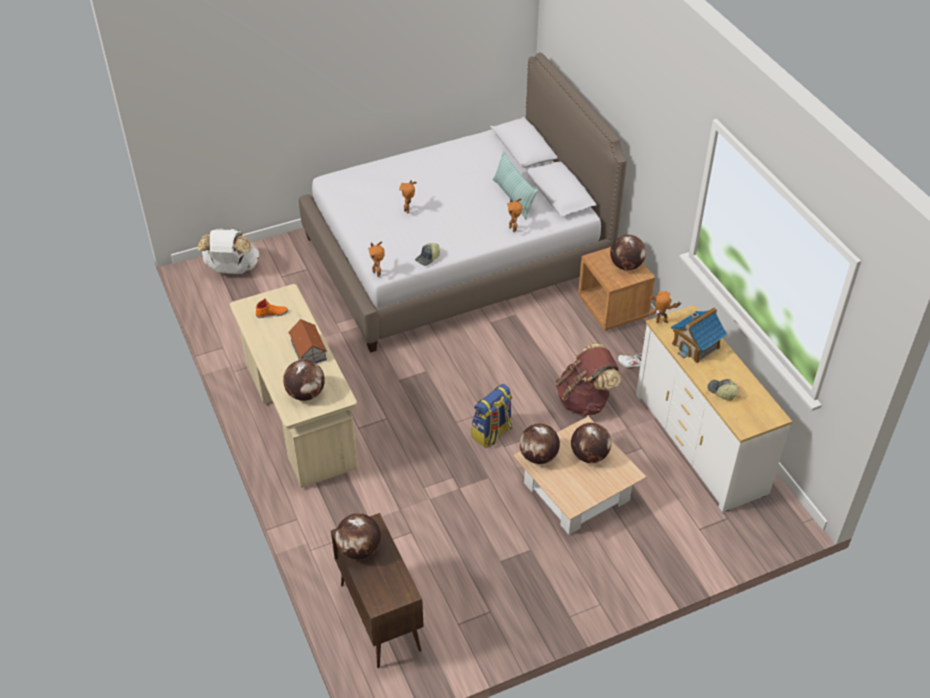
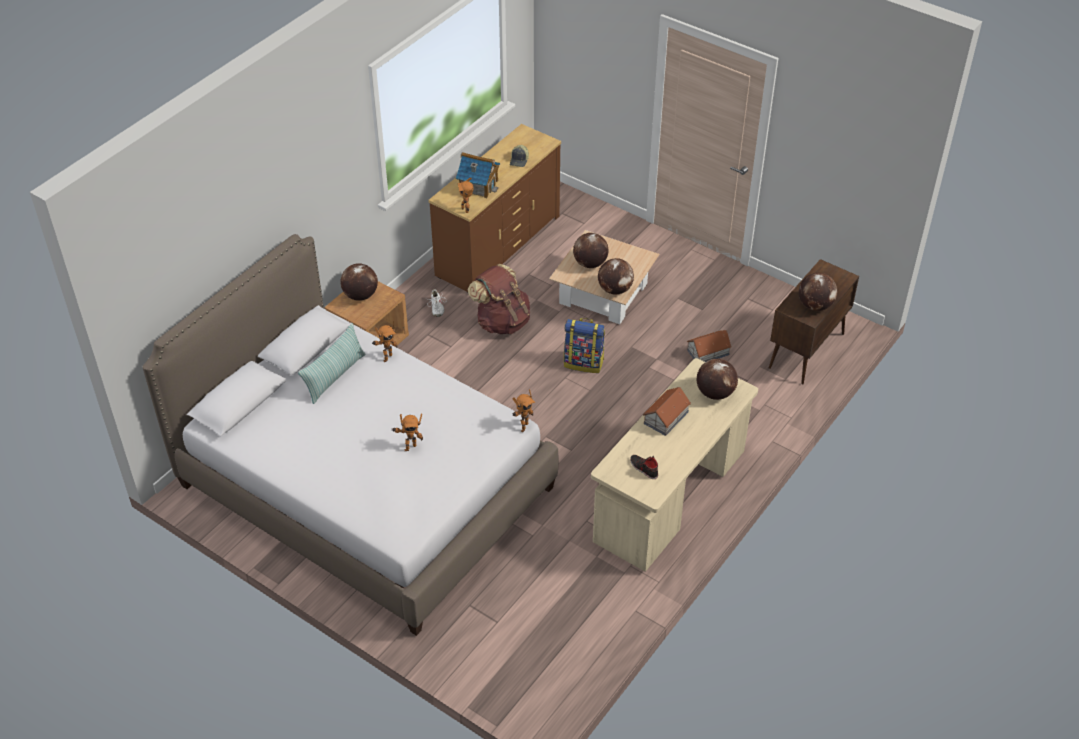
camera: 120 degrees left, 0 degrees up
white backpack [198,228,259,274] -> none
orange shoe [256,299,288,318] -> black shoe [630,455,658,479]
cap [415,243,440,266] -> none
white dresser [636,305,792,512] -> brown dresser [428,124,561,293]
none -> toy house [687,330,732,362]

